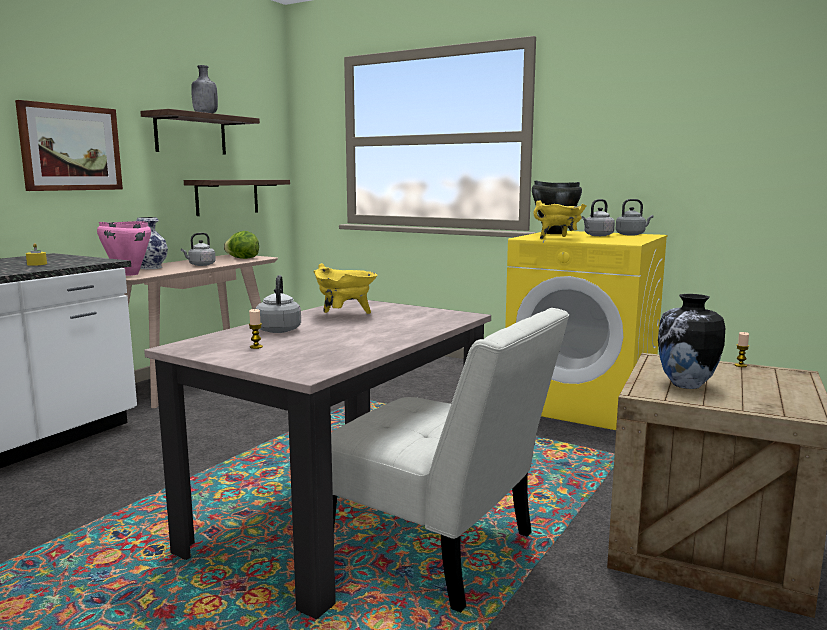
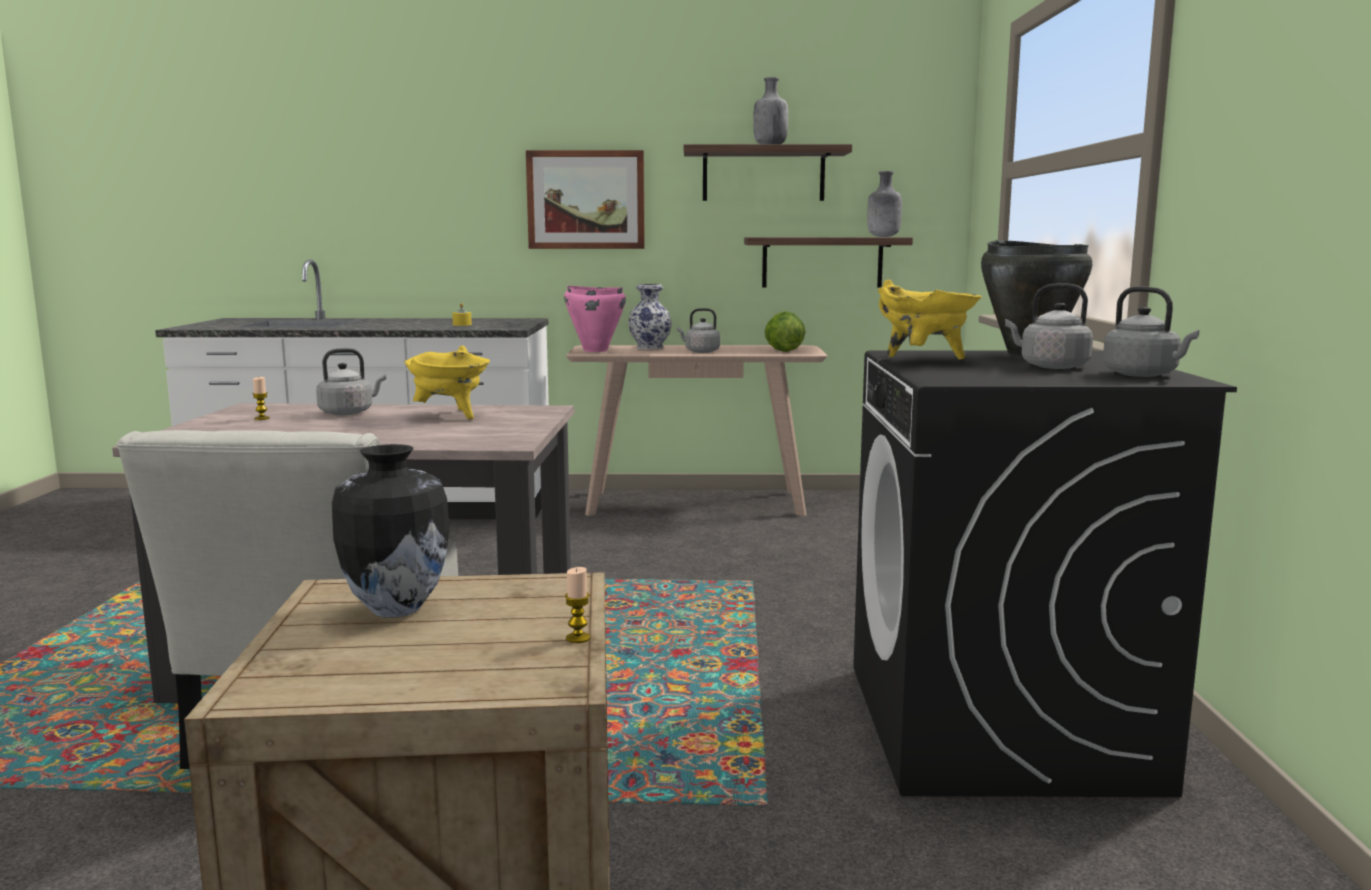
camera: 60 degrees right, 0 degrees up
yellow washing machine [505,231,667,430] -> black washing machine [853,351,1237,797]
none -> grey bottle [867,171,902,237]

